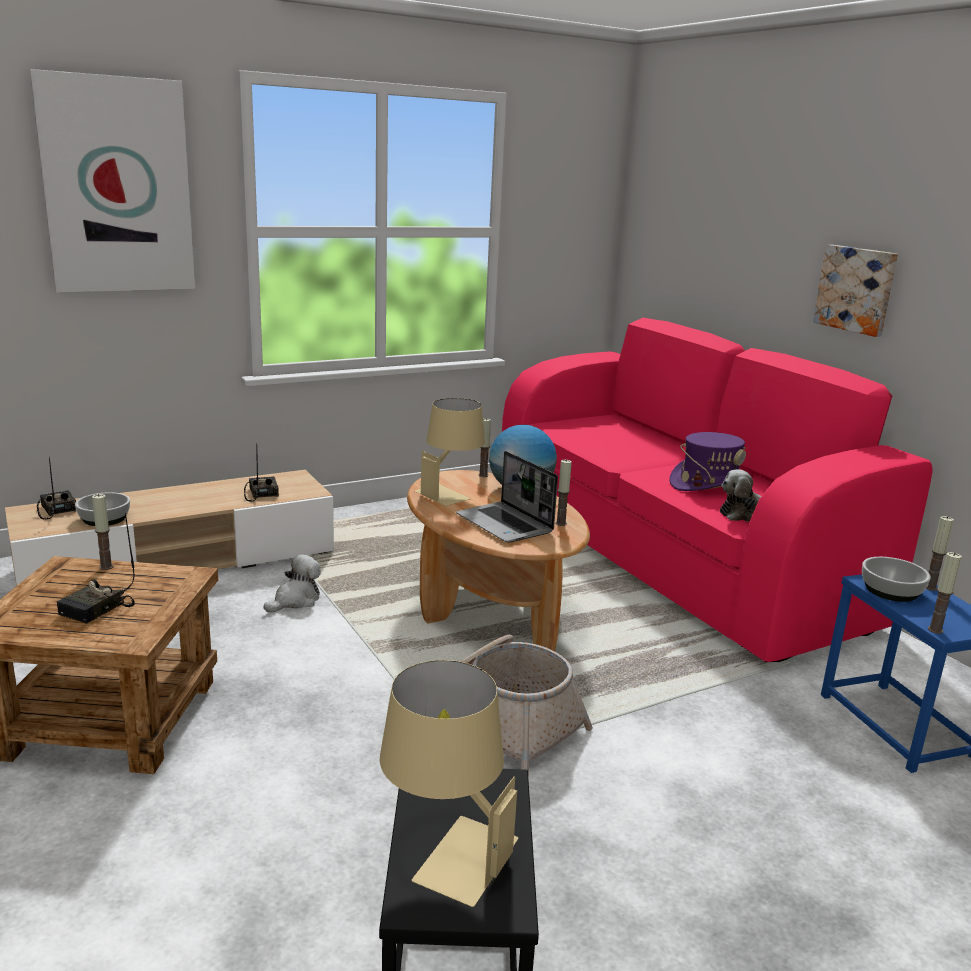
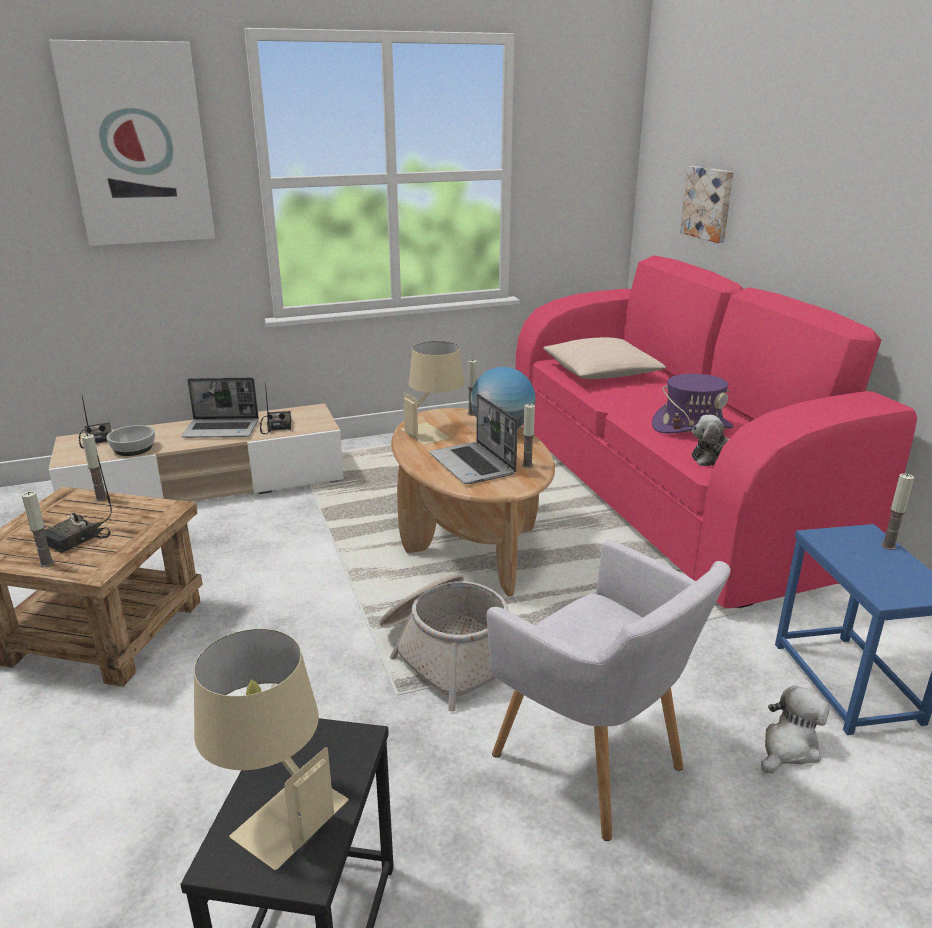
camera: 10 degrees right, 5 degrees up
plush toy [264,554,321,612] -> plush toy moved to [761,685,829,773]
picture [813,245,898,337] -> picture moved to [680,166,734,243]
bowl [862,557,931,602] -> none
candle [928,552,962,634] -> candle moved to [21,491,54,567]
none -> laptop [182,378,259,438]
none -> grey armchair [487,539,731,841]
none -> beige pillow [543,337,666,379]

